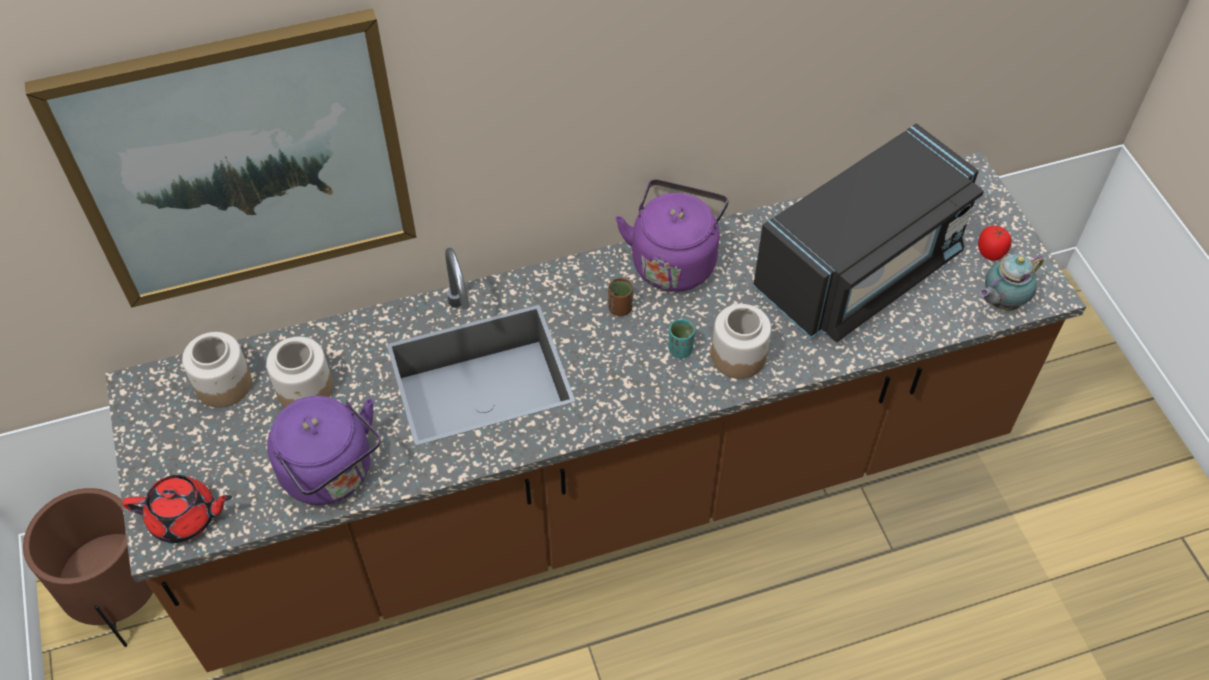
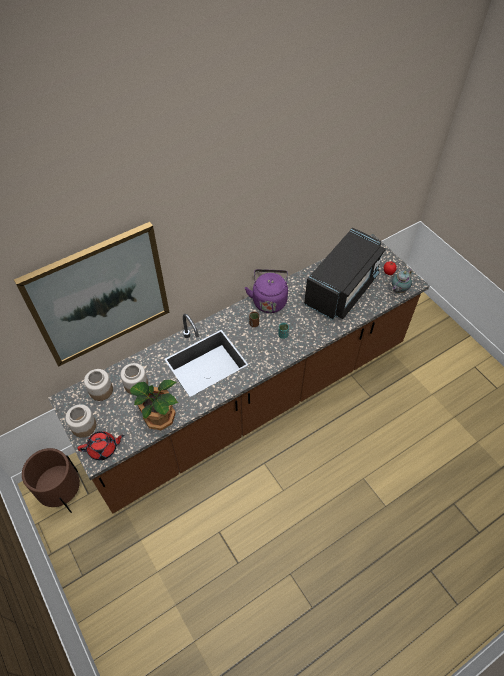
camera: 15 degrees left, 0 degrees up
purple kettle [267,396,381,505] -> potted plant [130,380,178,430]
jar [711,304,771,379] -> jar moved to [65,404,96,438]

